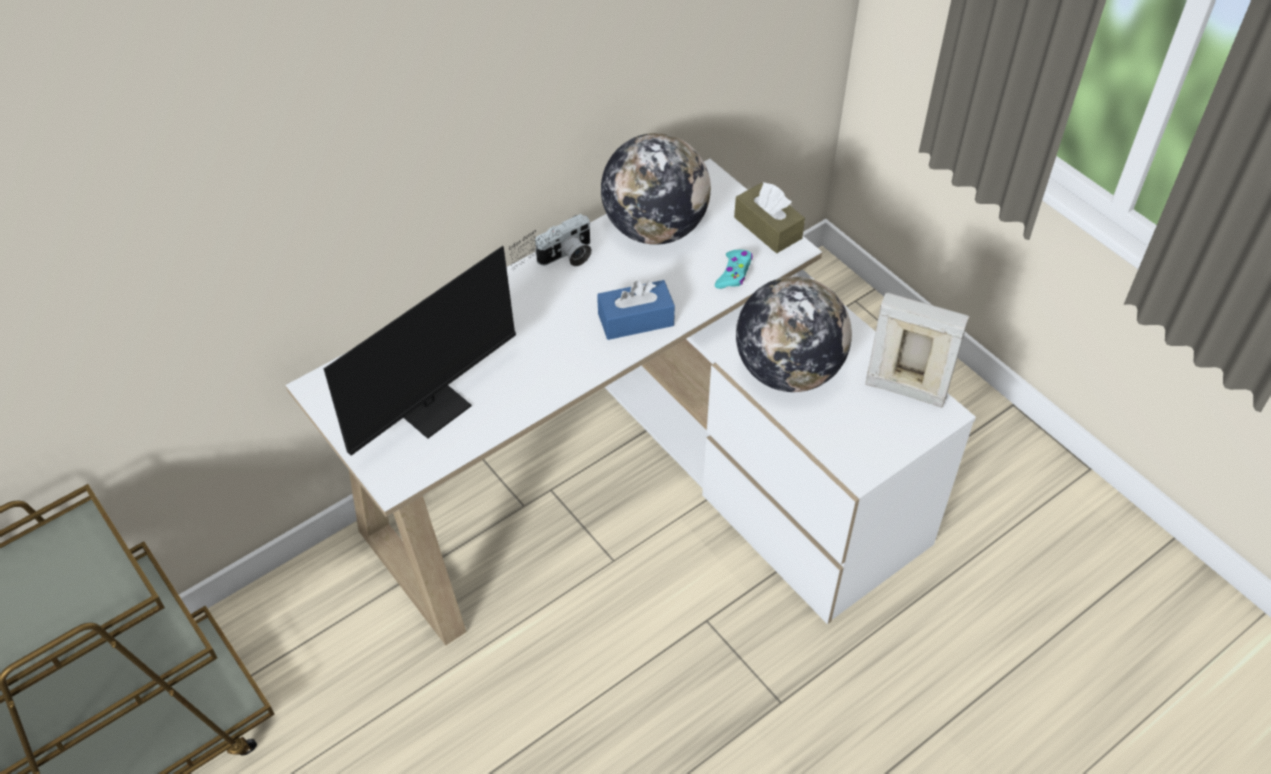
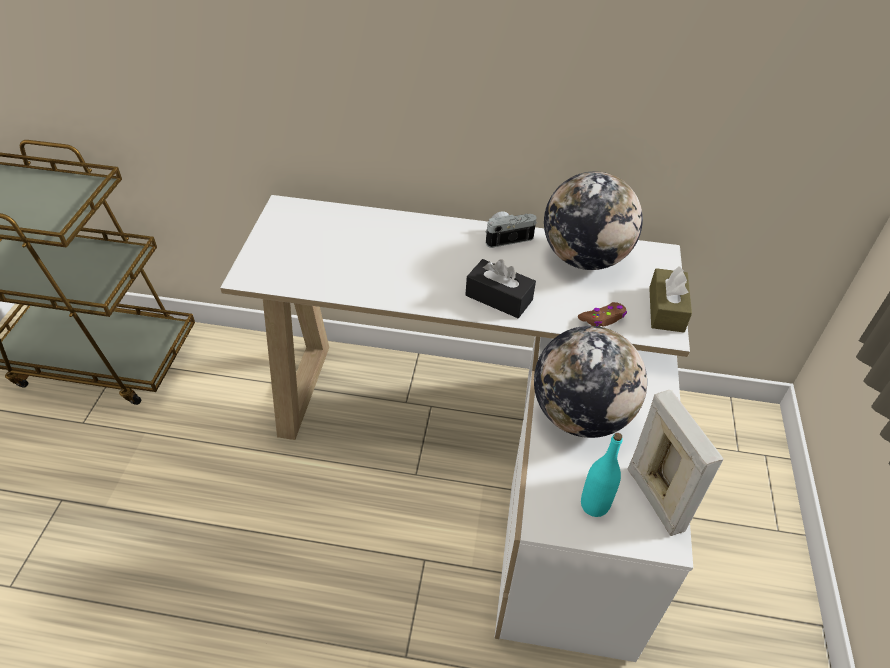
camera: 45 degrees right, 5 degrees down
monitor [324,230,559,456] -> none
camera [535,214,592,266] -> camera turned 150 degrees clockwise [485,211,537,248]
blue tissue box [597,280,675,340] -> black tissue box [465,259,536,318]
turquoise game controller [715,250,753,289] -> brown game controller [578,302,627,327]
none -> turquoise bottle [581,433,623,517]

